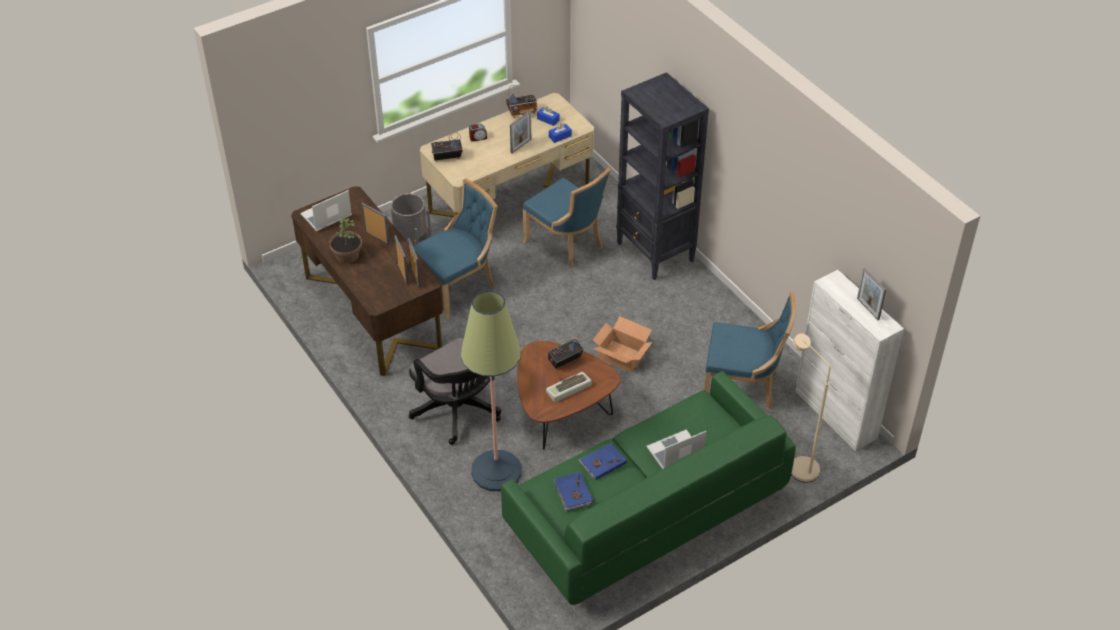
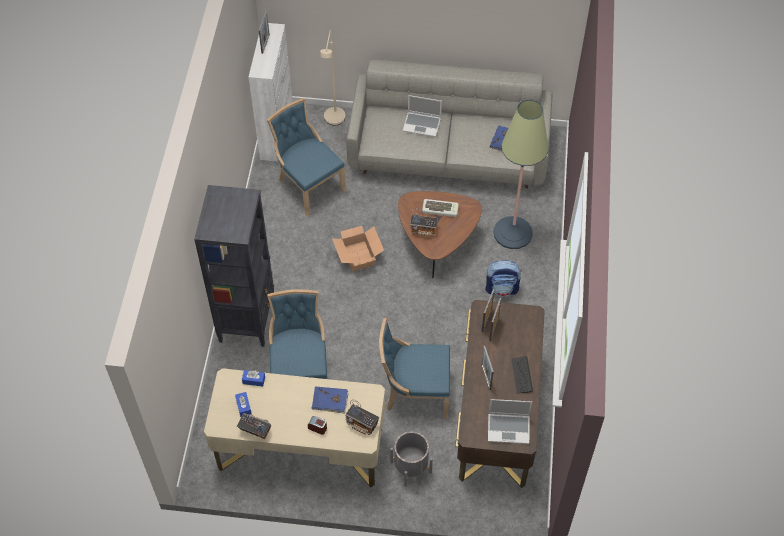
camera: 140 degrees left, 10 degrees up
potted plant [329,215,362,263] -> keyboard [511,356,533,393]
black office chair [409,338,501,445] -> backpack [485,260,522,297]
green sofa [501,371,796,605] -> grey sofa [346,60,552,189]
picture frame [510,111,531,154] -> none
blue book [579,443,627,480] -> blue book moved to [311,387,349,414]

